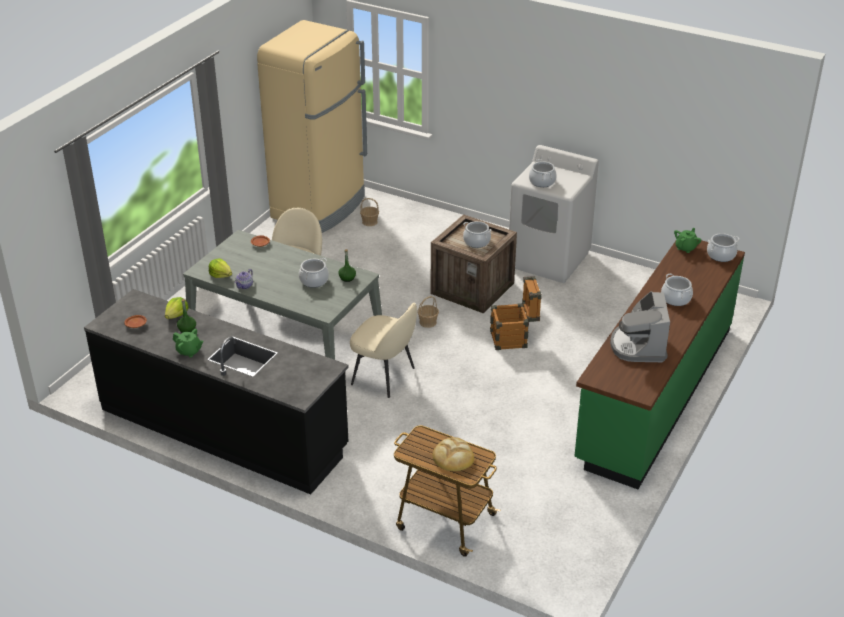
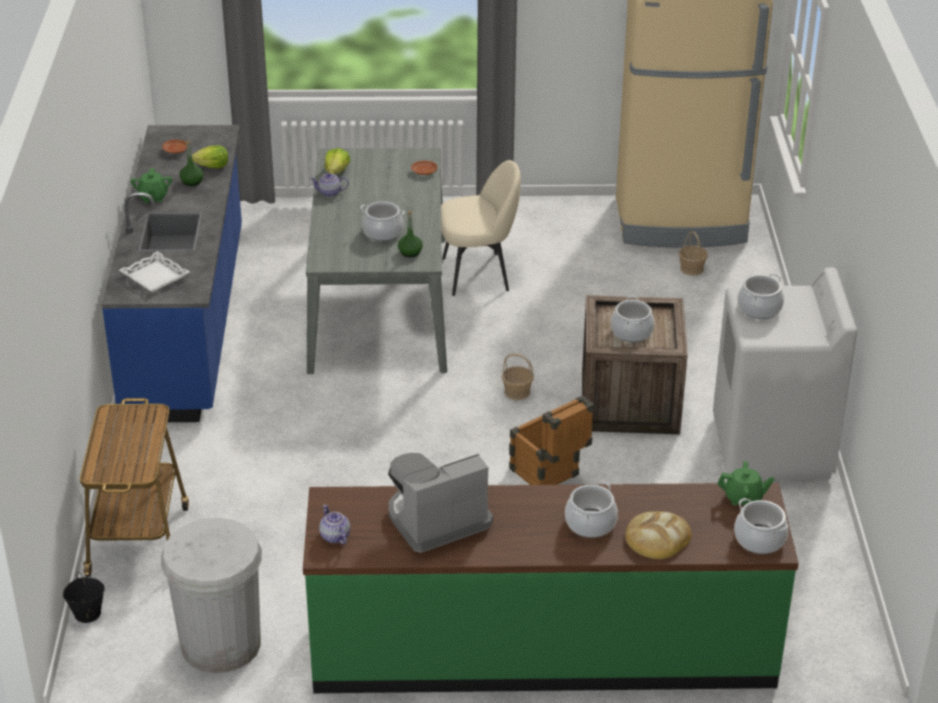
camera: 60 degrees right, 0 degrees up
black counter [84,289,349,494] -> blue counter [101,125,242,423]
beige chair [350,302,417,398] -> none
bread [433,437,474,471] -> bread moved to [626,511,691,559]
none -> black bucket [63,572,105,623]
none -> white tray [119,251,190,292]
none -> white trash can [161,518,262,673]
none -> teapot [319,504,350,545]

